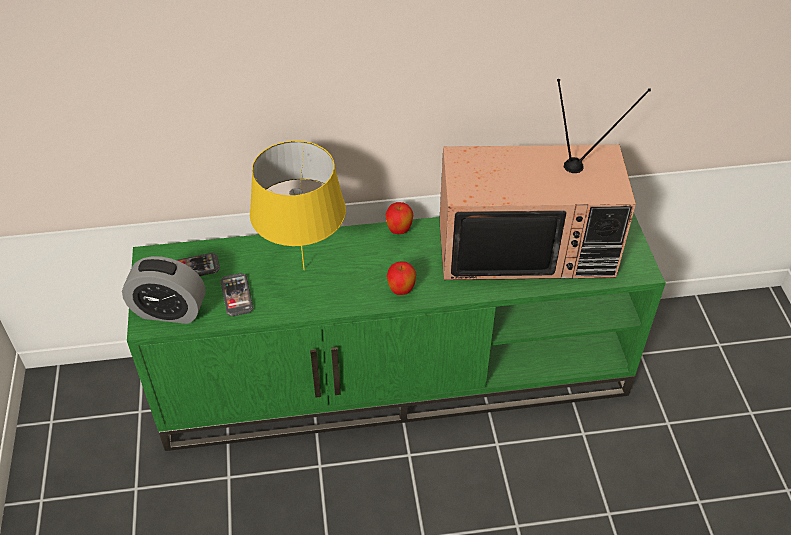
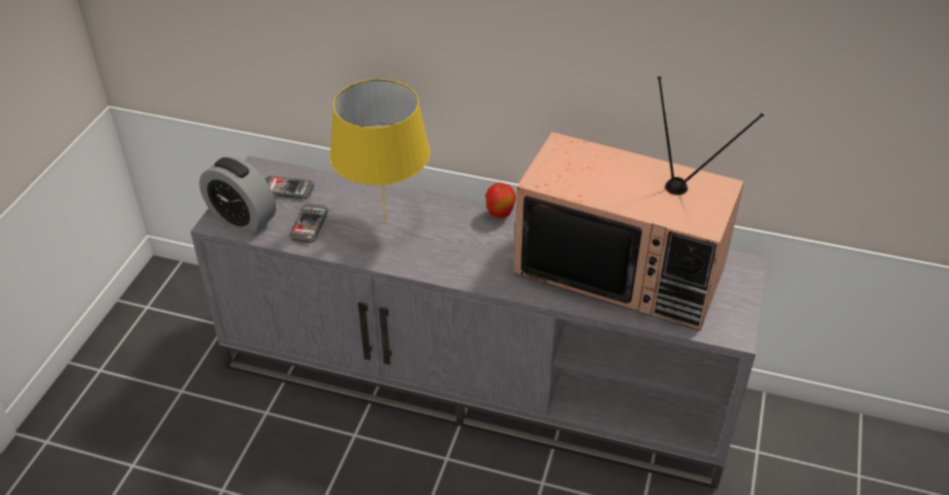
camera: 25 degrees right, 5 degrees down
green tv stand [127,213,666,451] -> grey tv stand [191,156,768,489]
apple [387,262,416,295] -> none

